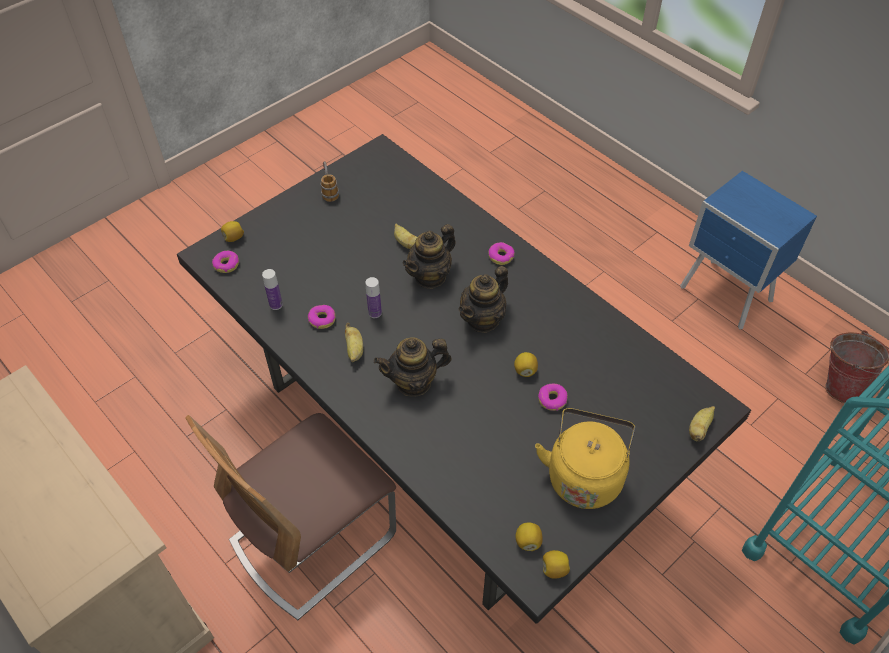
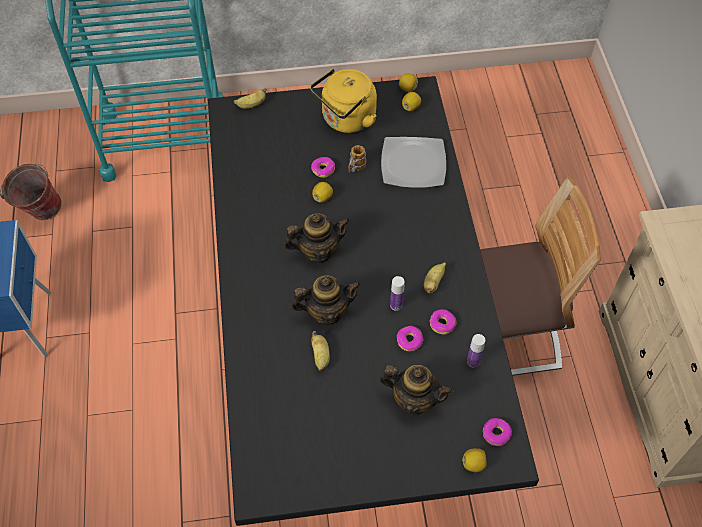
camera: 145 degrees left, 5 degrees up
mug [320,161,339,202] -> mug moved to [348,145,366,174]
teapot [374,338,452,397] -> teapot moved to [379,365,454,415]
donut [488,242,514,265] -> donut moved to [397,326,423,351]
none -> plate [381,137,446,188]

